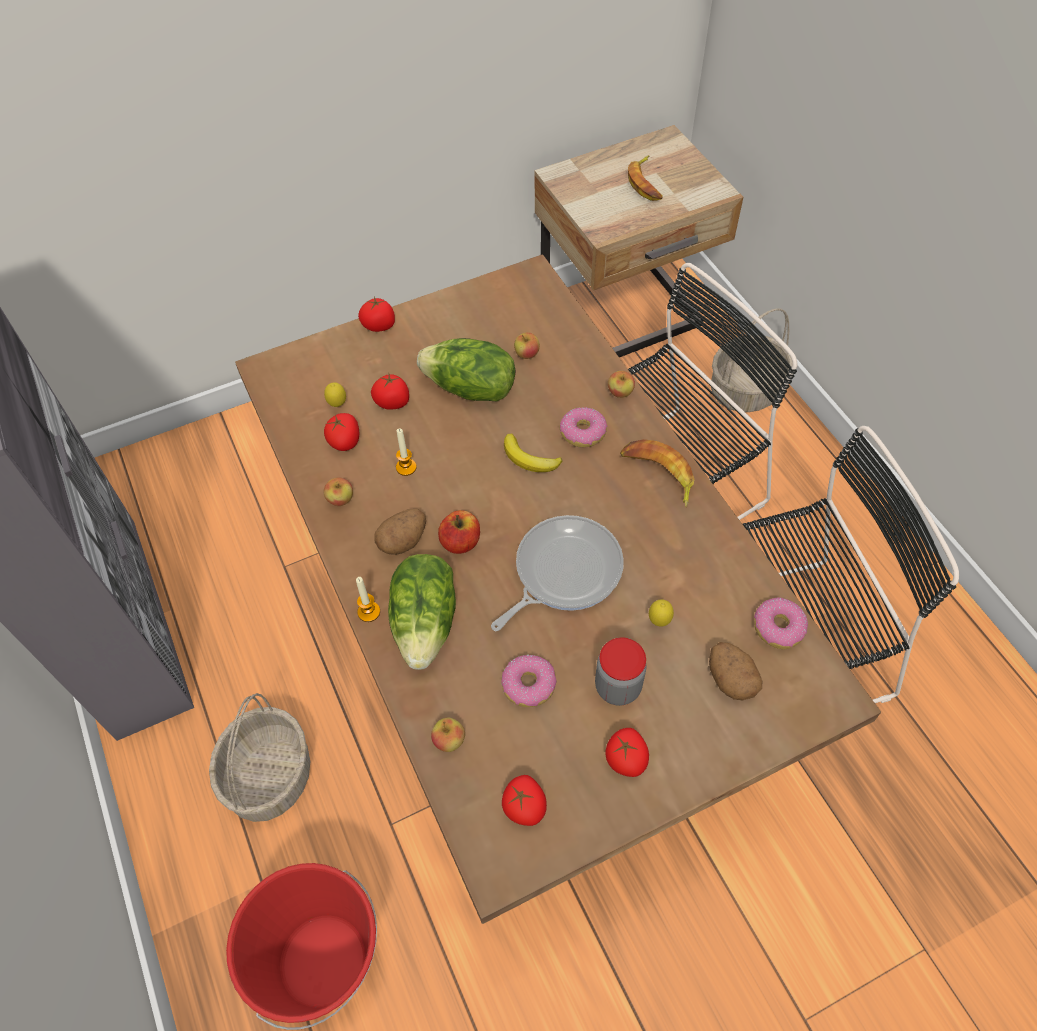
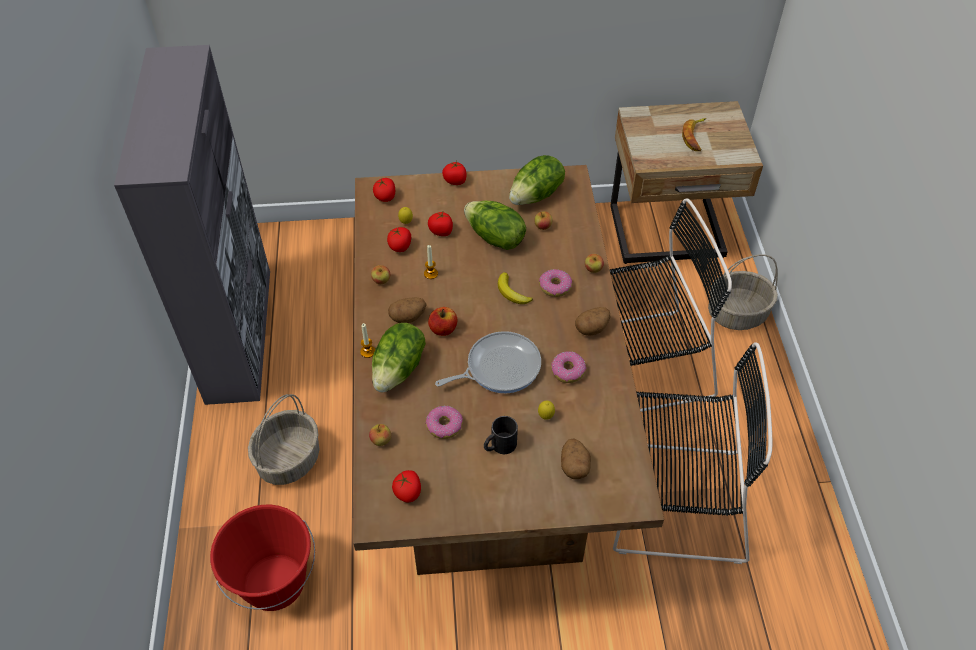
camera: 20 degrees right, 5 degrees down
jar [595,637,647,706] -> black mug [484,416,518,454]
tomato [605,728,649,777] -> tomato moved to [373,178,395,202]
banana [620,439,695,508] -> potato [575,307,610,336]
donut [754,597,808,649] -> donut moved to [551,351,586,383]
none -> lettuce [509,155,565,205]

